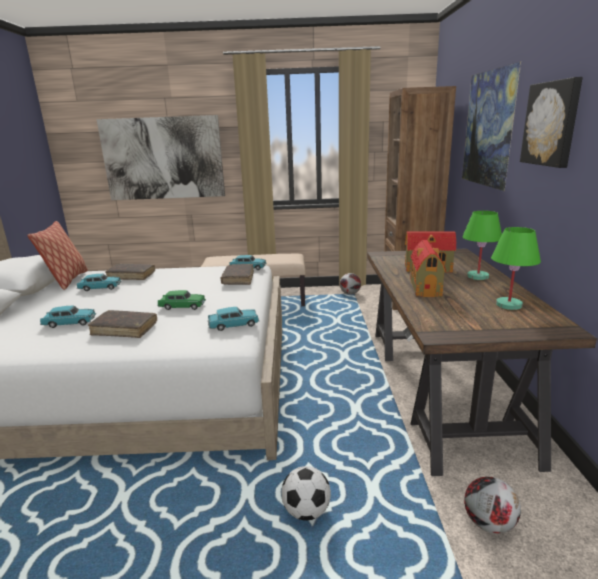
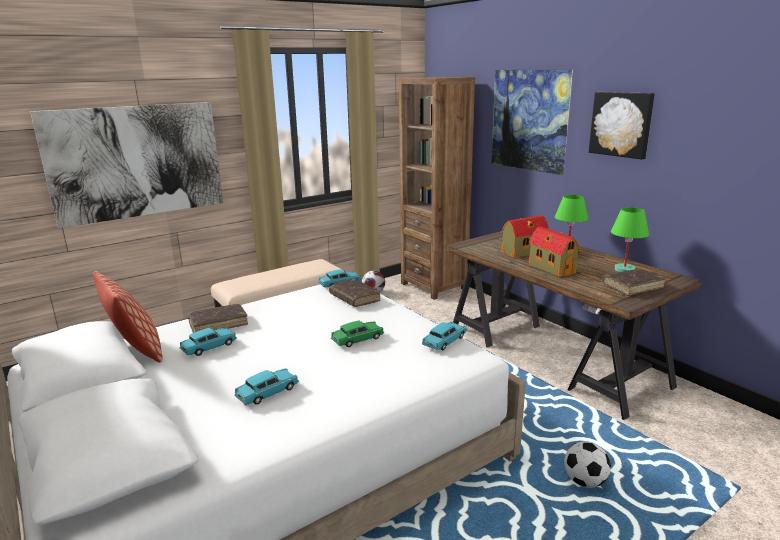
camera: 35 degrees left, 0 degrees up
brown book [88,310,157,338] -> brown book moved to [602,269,665,296]
football [464,477,521,534] -> none

